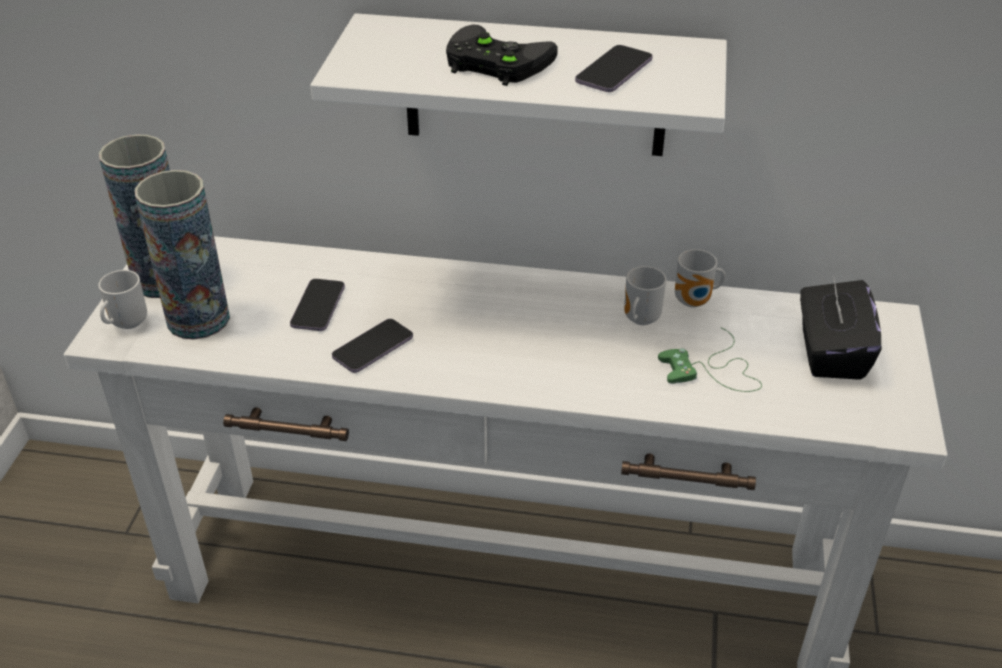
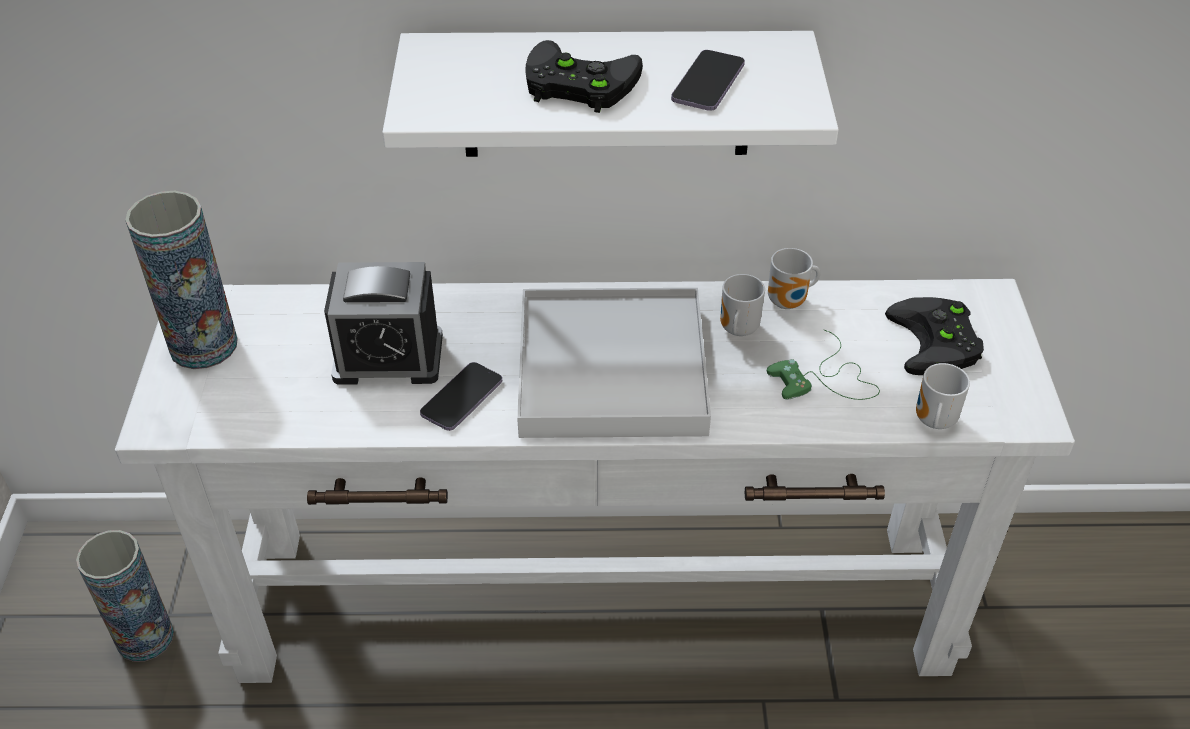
camera: 10 degrees left, 5 degrees up
mug [98,270,147,329] -> mug moved to [916,363,970,429]
vase [135,170,230,340] -> vase moved to [76,530,174,662]
phone [290,279,345,331] -> alarm clock [324,262,443,385]
black tissue box [800,278,882,380] -> black game controller [885,297,984,375]
none -> white tray [517,288,711,438]

